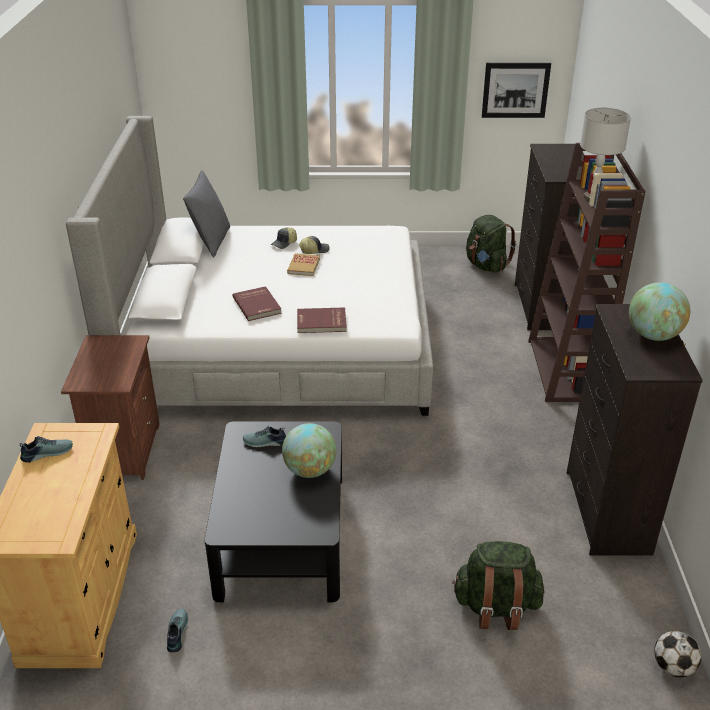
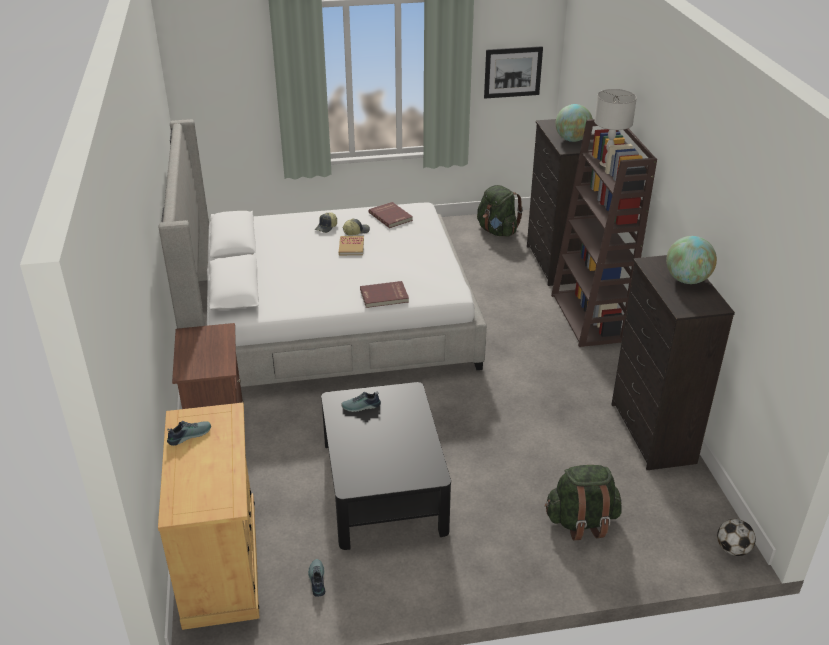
camera: 10 degrees left, 0 degrees up
grey pillow [183,170,230,257] -> none
red book [233,286,282,321] -> red book moved to [368,202,413,228]
globe [282,423,336,478] -> globe moved to [556,104,593,142]

